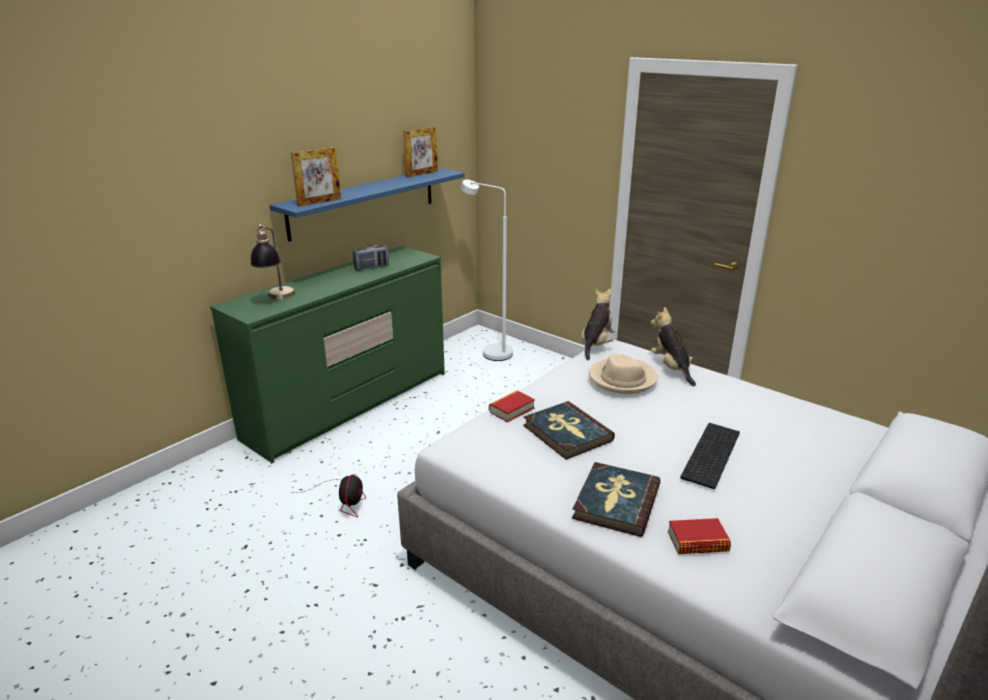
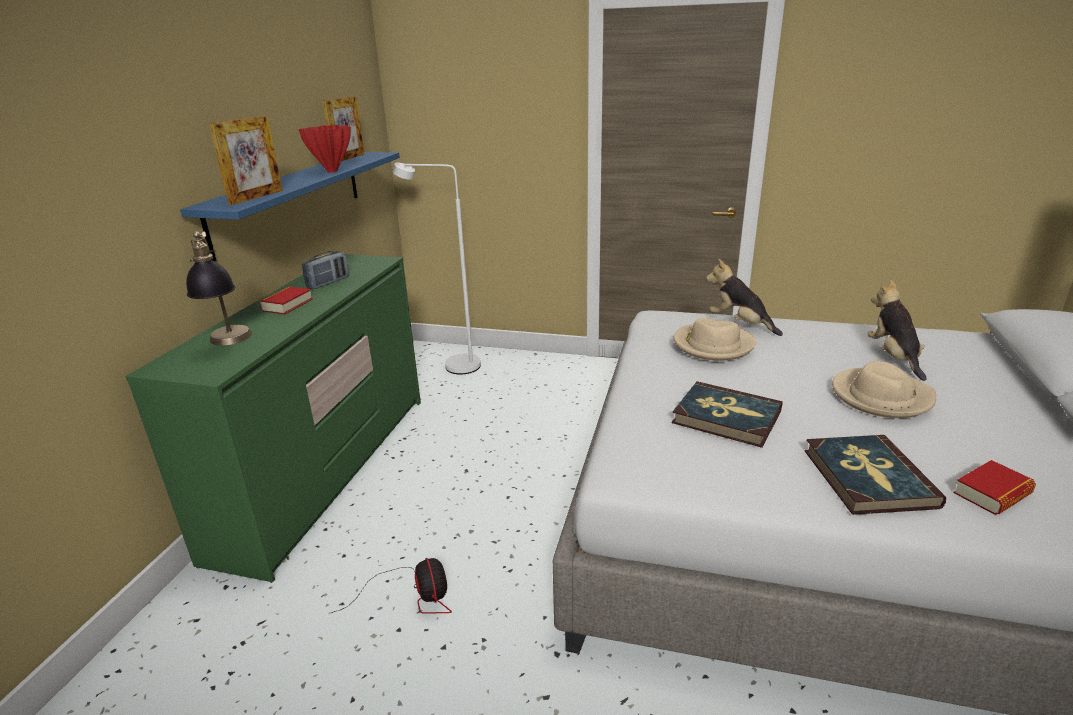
camera: 25 degrees left, 0 degrees up
book [489,391,535,422] -> book moved to [259,286,313,314]
plush toy [581,289,615,360] -> plush toy moved to [868,280,927,381]
keyboard [680,423,740,489] -> beige hat [832,361,936,418]
none -> red vase [299,125,351,173]

